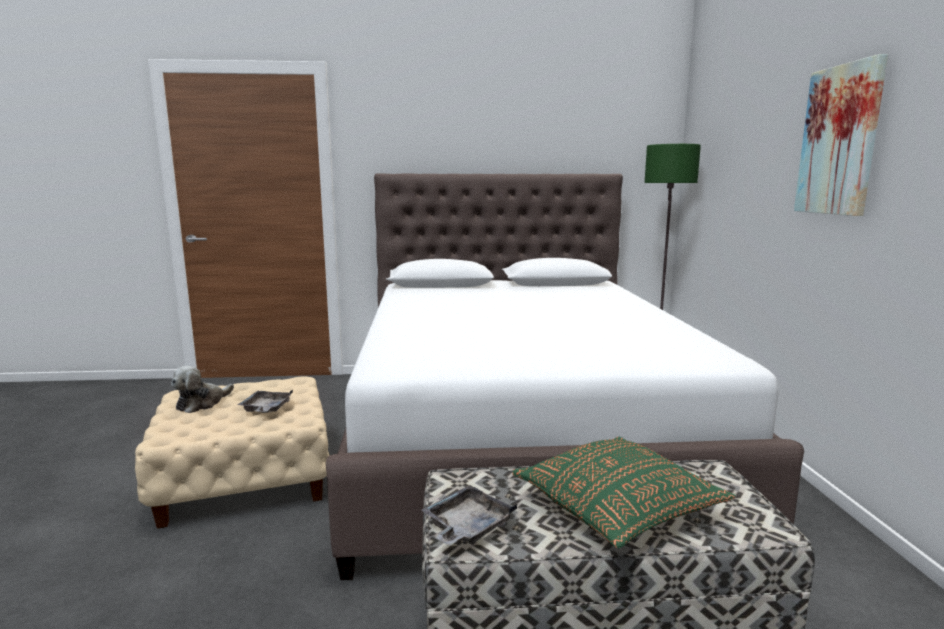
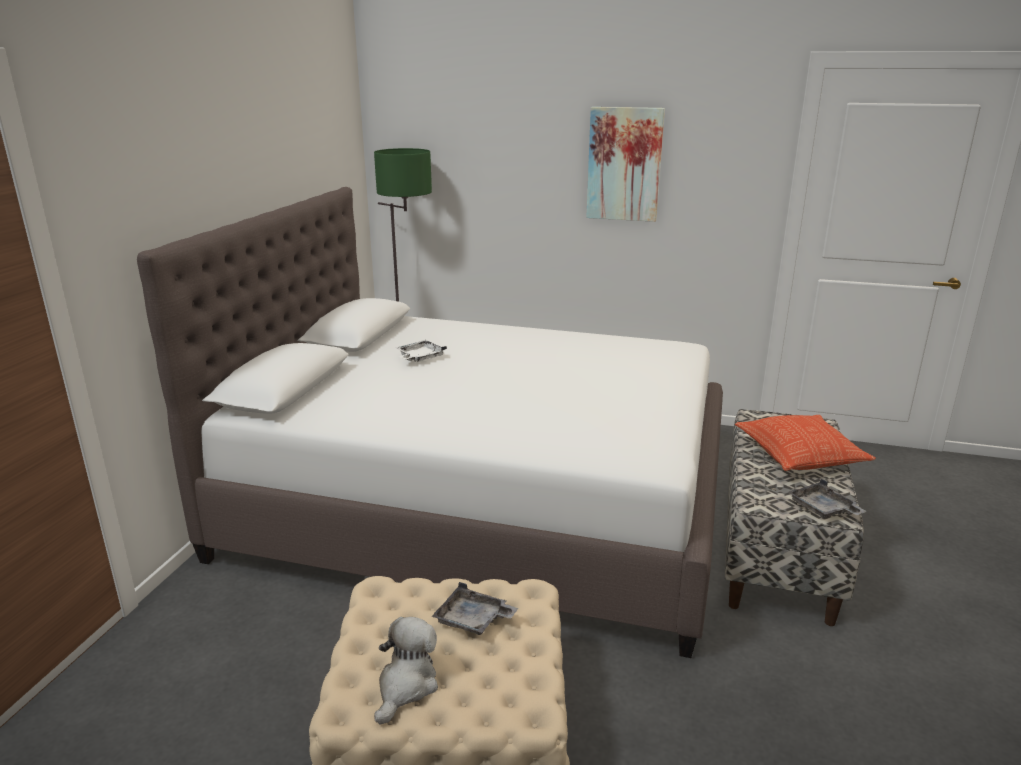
camera: 70 degrees left, 10 degrees up
plush toy [171,366,234,413] -> plush toy turned 120 degrees counterclockwise [374,617,438,725]
green pillow [512,437,735,548] -> orange pillow [735,415,876,471]
none -> white tray [396,340,447,362]

